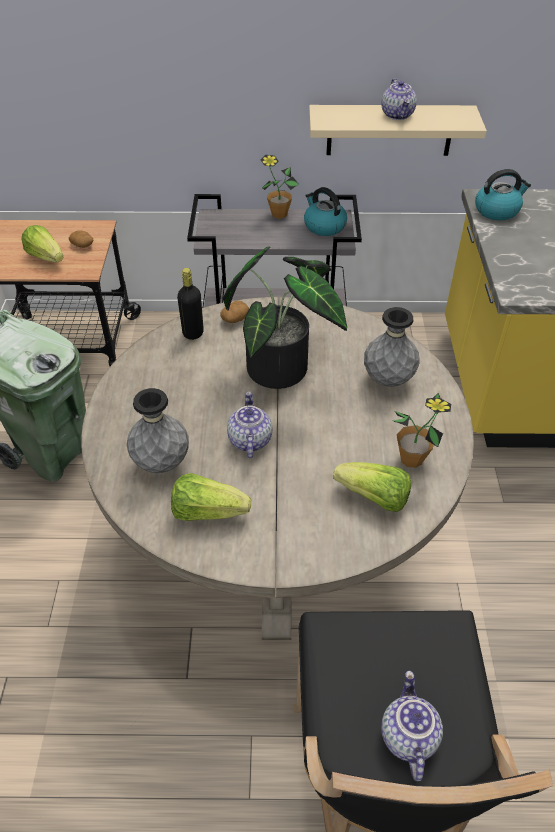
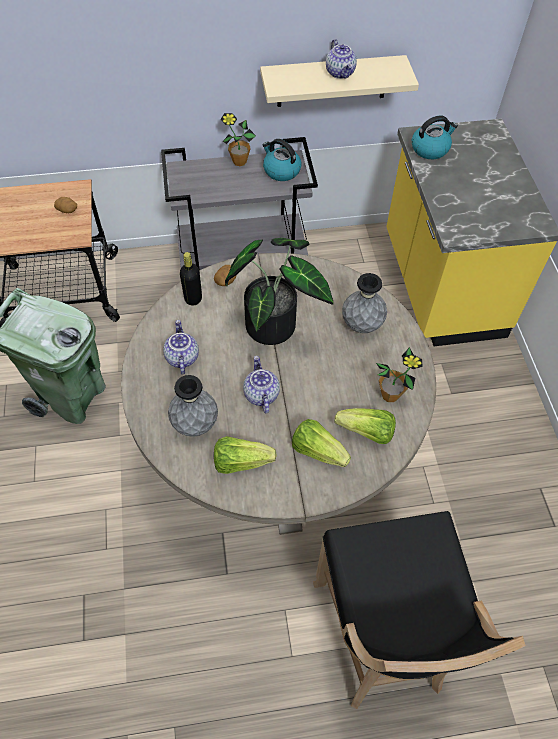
camera: 10 degrees left, 10 degrees up
lettuce [21,225,64,263] -> lettuce moved to [292,419,351,467]
teapot [381,671,443,781] -> teapot moved to [163,320,199,375]

